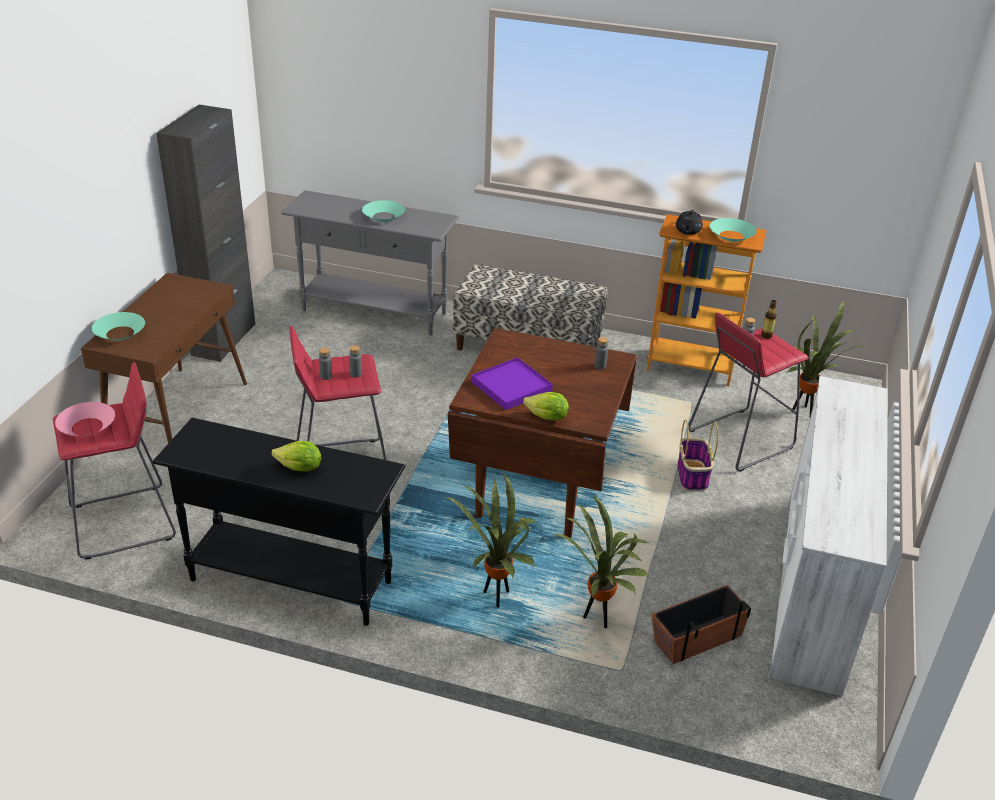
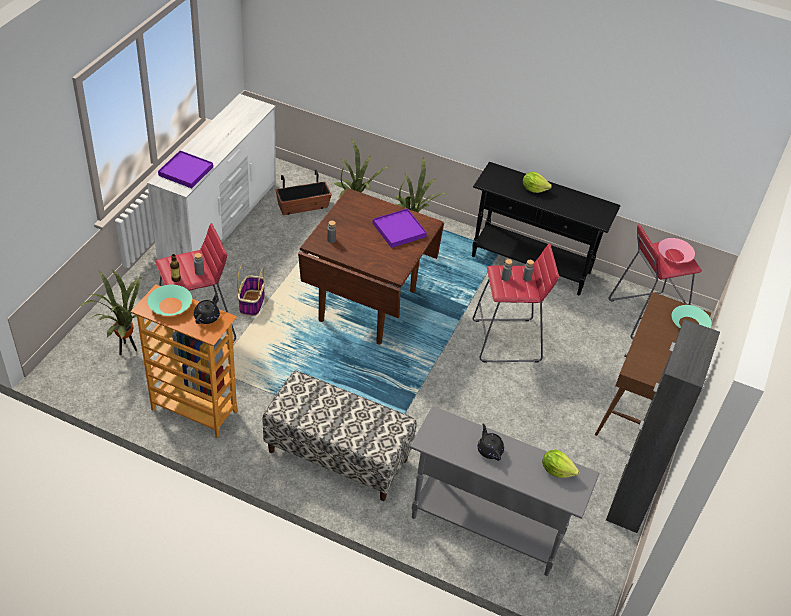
camera: 175 degrees left, 10 degrees up
turquoise bowl [362,200,405,222] -> black teapot [478,423,504,461]
lettuce [523,392,569,421] -> lettuce moved to [542,449,580,478]
none -> purple tray [158,150,213,188]

